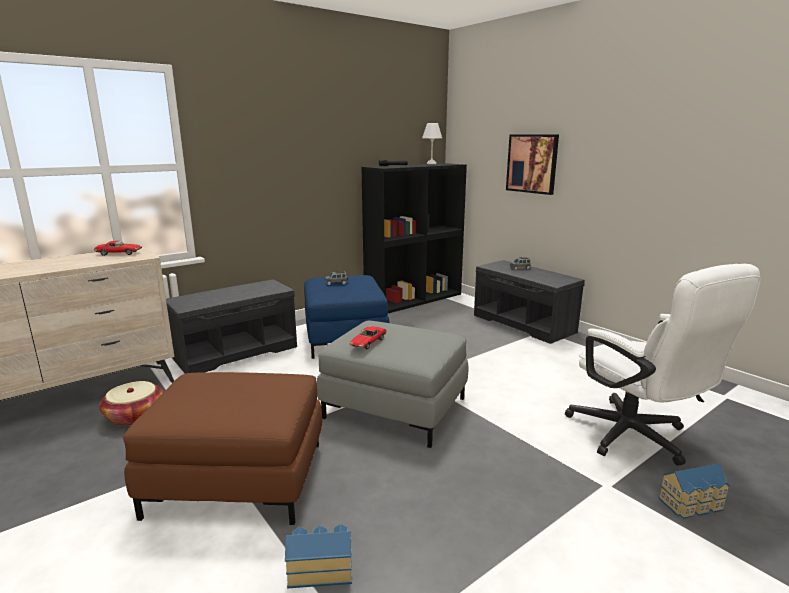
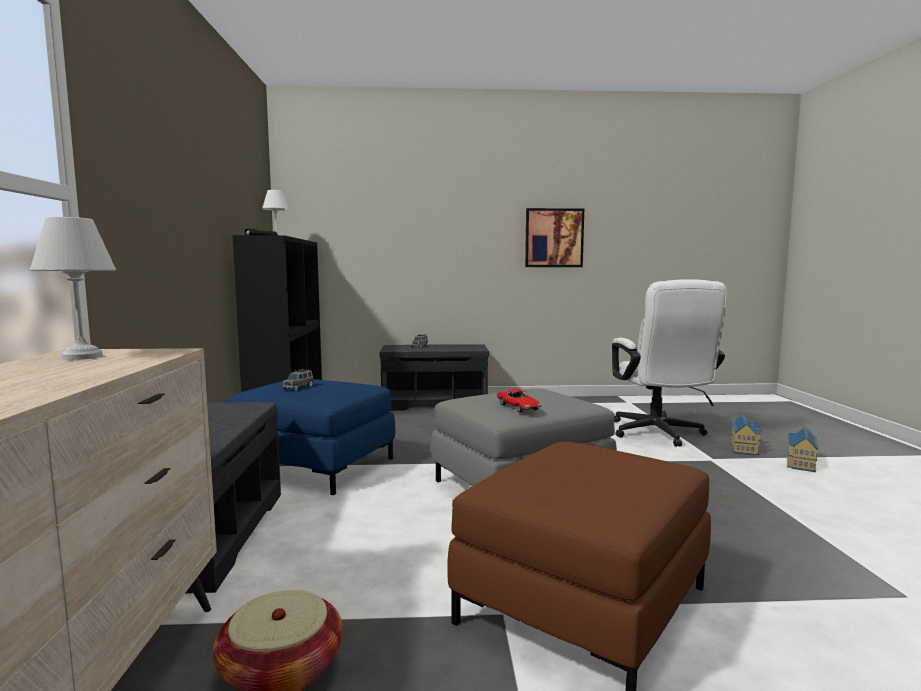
camera: 55 degrees left, 10 degrees down
toy car [94,241,142,256] -> white table lamp [30,217,116,360]
toy house [285,524,352,589] -> toy house moved to [787,427,818,472]
picture [506,134,559,195] -> picture moved to [525,208,584,267]
white office chair [565,264,761,466] -> white office chair turned 75 degrees clockwise [612,279,727,447]

